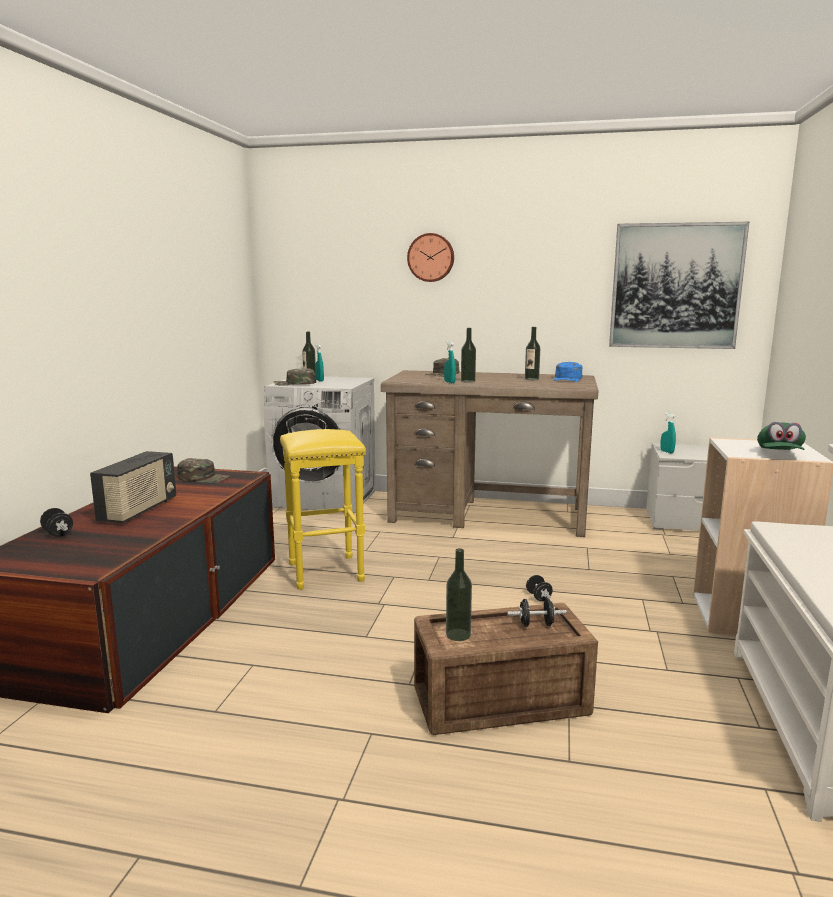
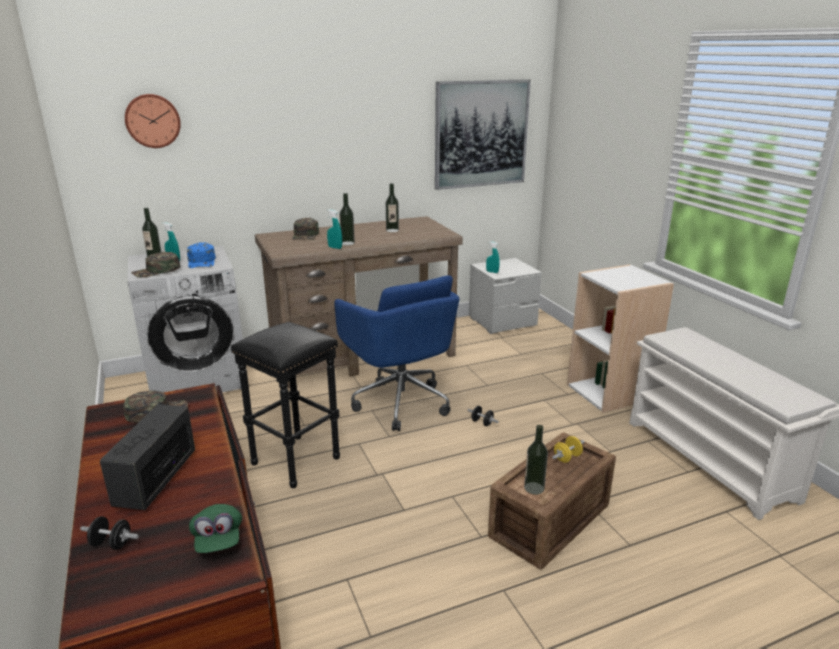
camera: 35 degrees left, 10 degrees up
radio [90,451,176,523] -> radio turned 150 degrees counterclockwise [100,404,195,510]
yellow stool [280,429,366,590] -> black stool [231,322,340,488]
wall clock [407,233,454,282] -> wall clock moved to [125,94,181,148]
black dumbbell [507,598,567,627] -> yellow dumbbell [552,436,584,463]
blue cap [554,362,582,382] -> blue cap moved to [187,242,216,268]
green cap [757,422,806,450] -> green cap moved to [189,504,242,553]
none -> blue office chair [334,275,460,431]

